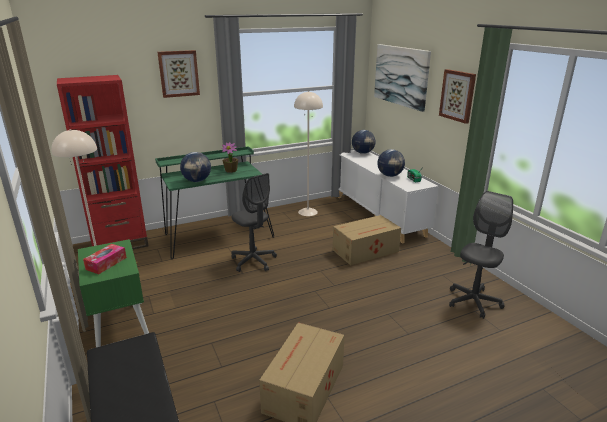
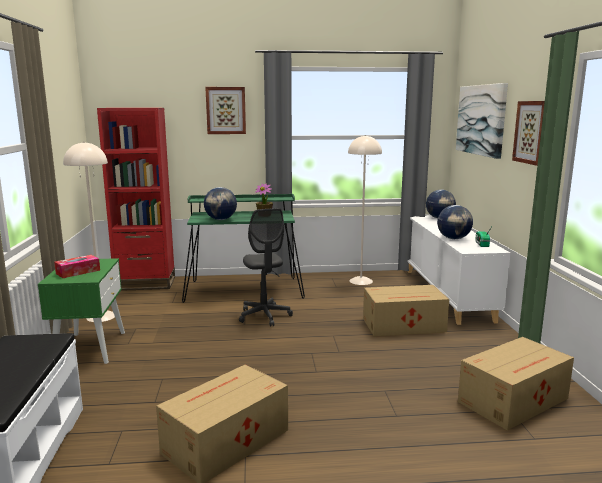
camera: 20 degrees right, 10 degrees down
grey office chair [449,191,513,319] -> cardboard box [458,337,574,430]

